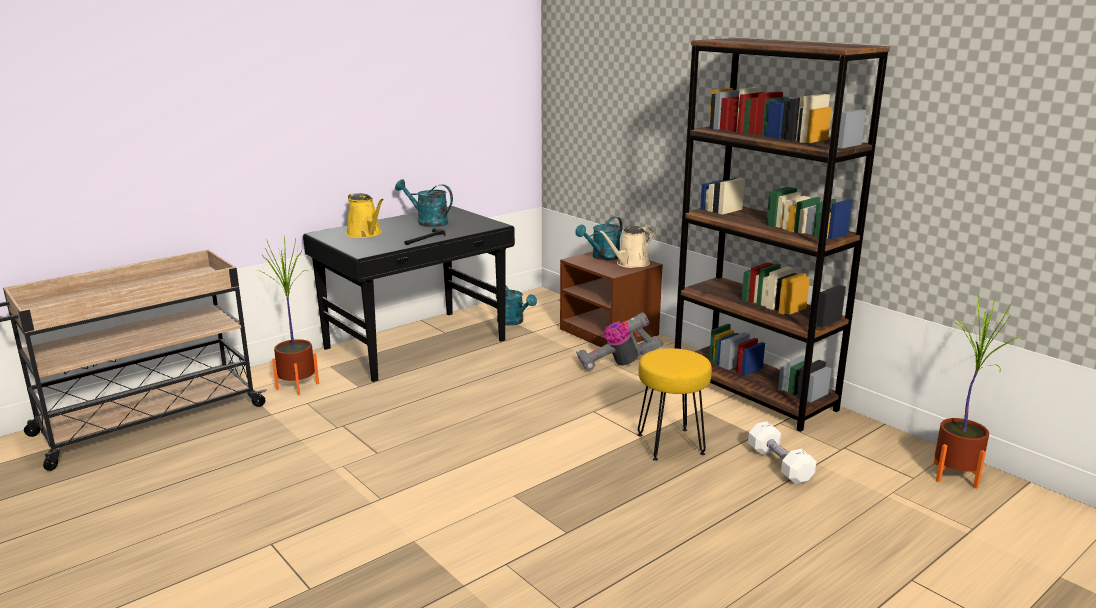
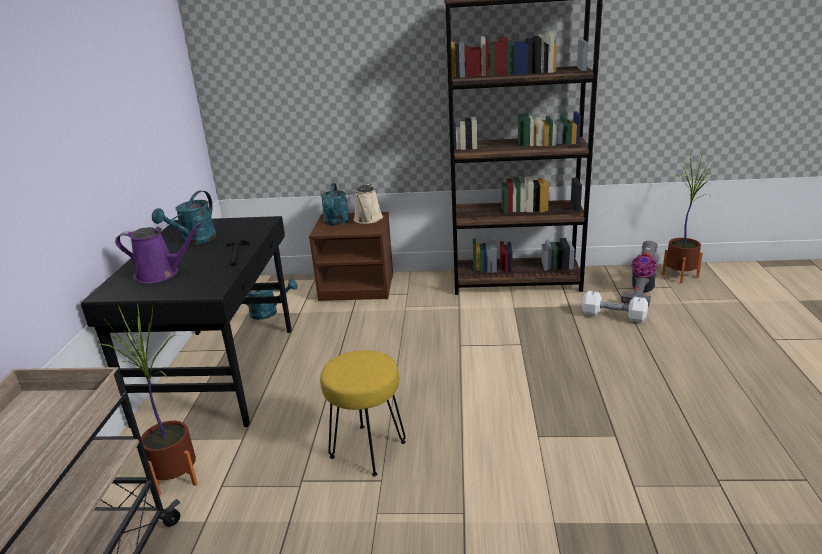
camera: 45 degrees left, 5 degrees up
yellow watering can [346,193,384,238] -> purple watering can [115,222,203,283]
turquoise watering can [395,179,453,227] -> turquoise watering can turned 45 degrees counterclockwise [152,191,216,245]
vacuum cleaner [576,312,663,371] -> vacuum cleaner moved to [621,241,658,307]
yellow stool [638,348,712,461] -> yellow stool moved to [320,350,406,476]

